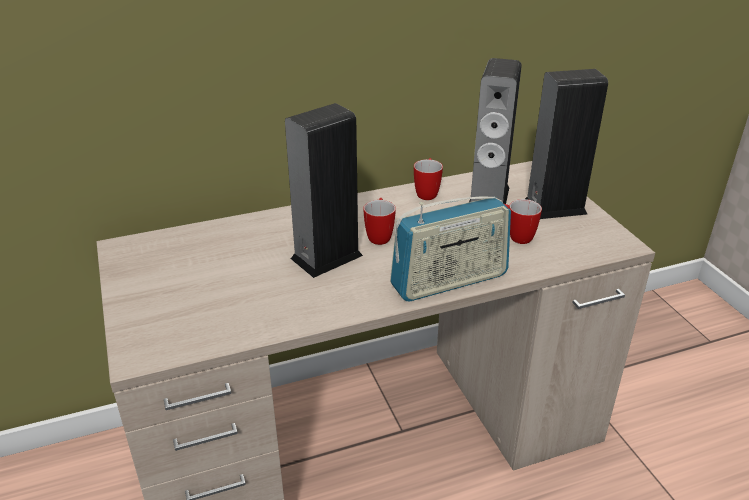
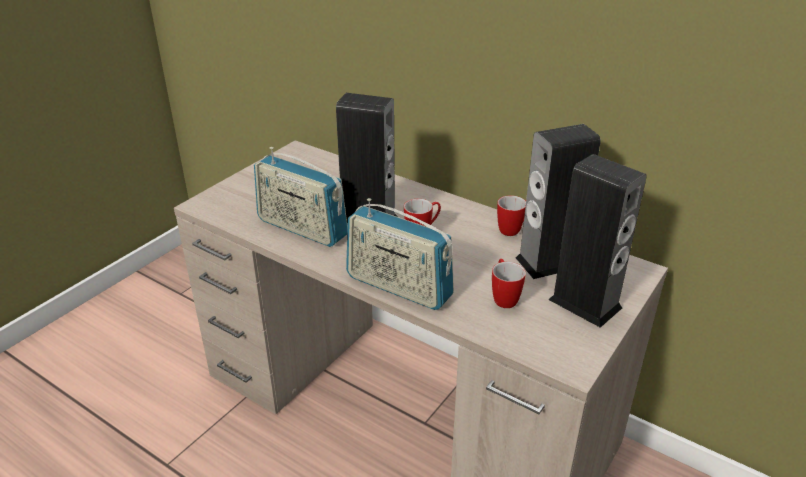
camera: 55 degrees right, 0 degrees up
none -> radio [254,147,348,247]

